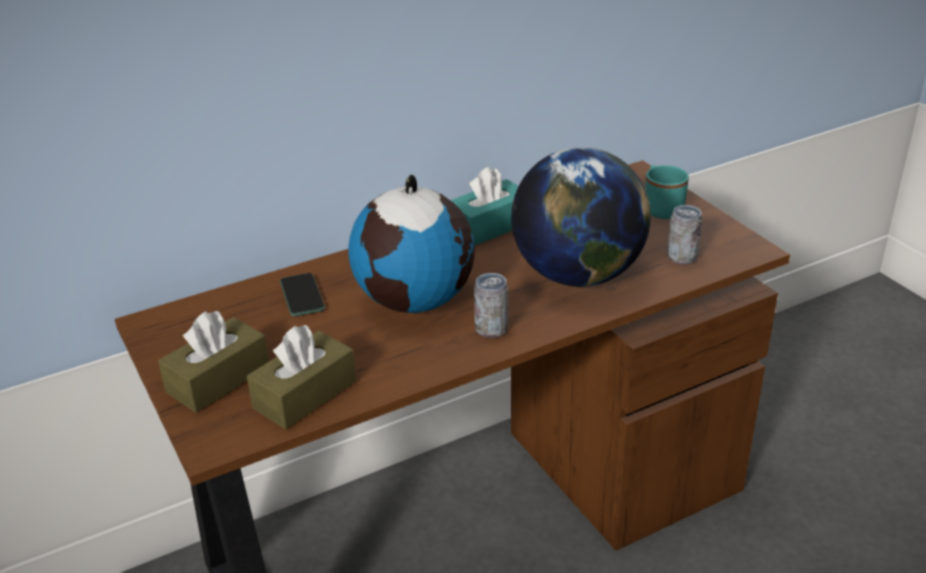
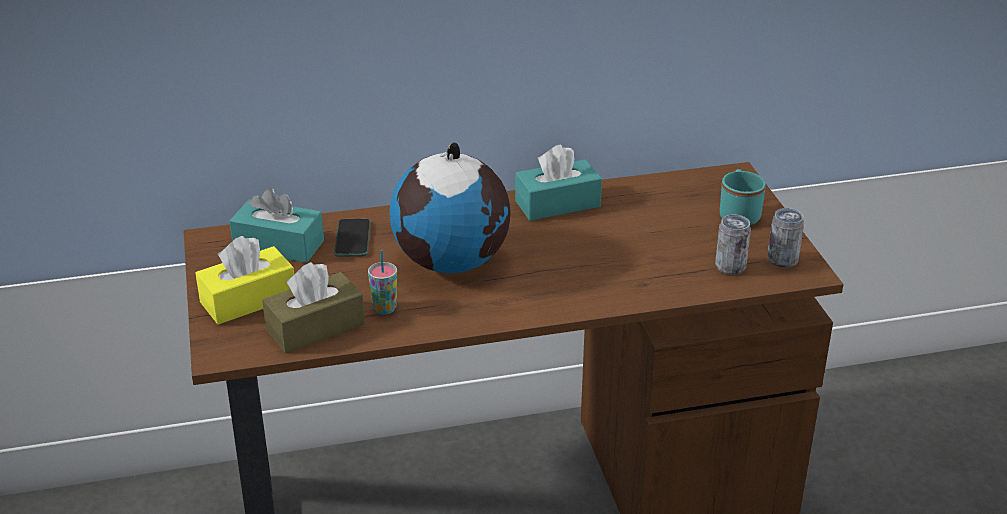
camera: 15 degrees right, 0 degrees up
brown tissue box [158,311,269,413] -> yellow tissue box [195,236,294,325]
can [474,273,508,338] -> can moved to [767,208,804,268]
globe [511,147,651,287] -> none
none -> turquoise tissue box [230,188,324,263]
none -> cup [368,250,397,315]

